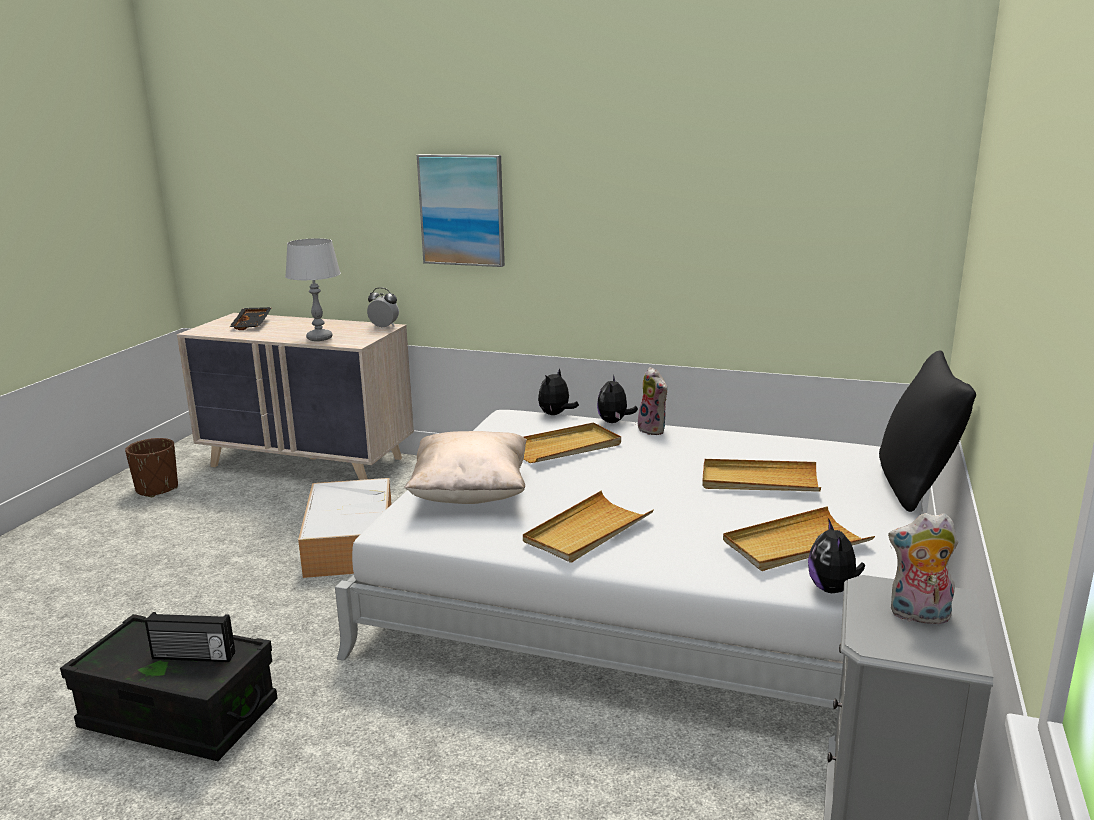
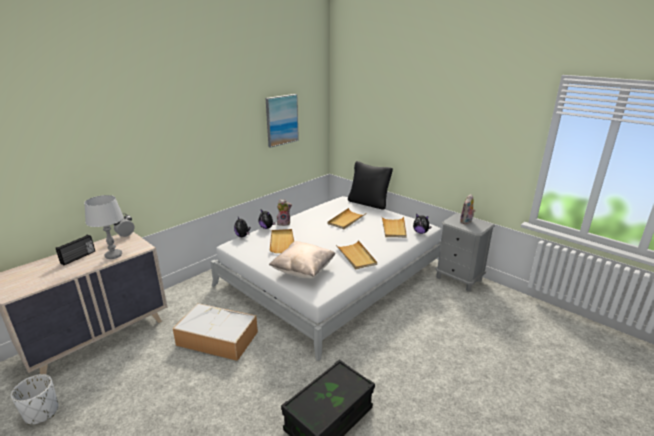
camera: 65 degrees left, 5 degrees up
brown planter [125,438,178,497] -> white planter [11,374,59,425]
radio [145,612,235,662] -> radio moved to [56,235,95,265]
black tray [230,307,272,330] -> none
picture [417,154,505,267] -> picture moved to [266,94,299,148]

